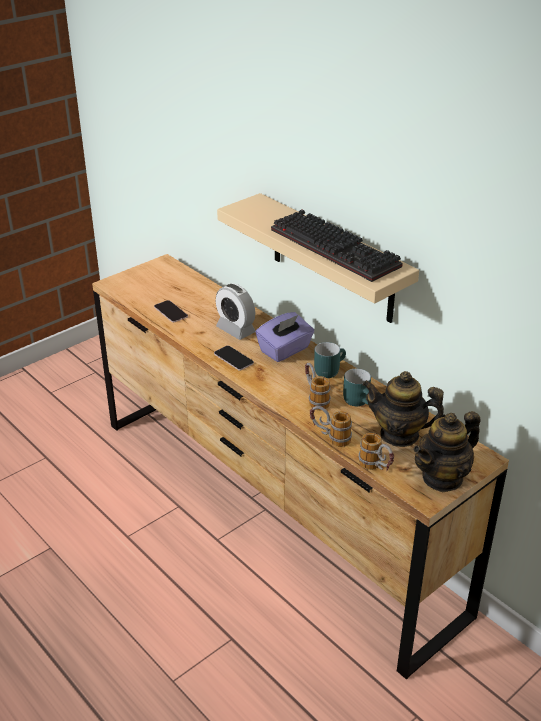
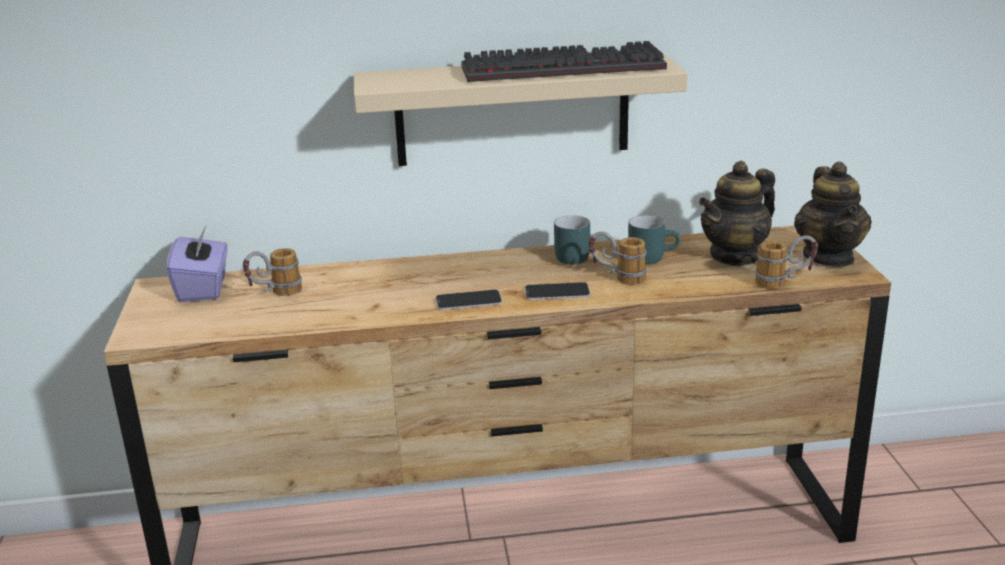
camera: 55 degrees left, 10 degrees down
phone [154,300,188,322] -> phone moved to [525,282,590,300]
alarm clock [216,283,256,340] -> none
purple tissue box [256,312,315,362] -> purple tissue box moved to [167,226,228,302]
mug [310,406,352,447] -> mug moved to [243,248,302,296]

